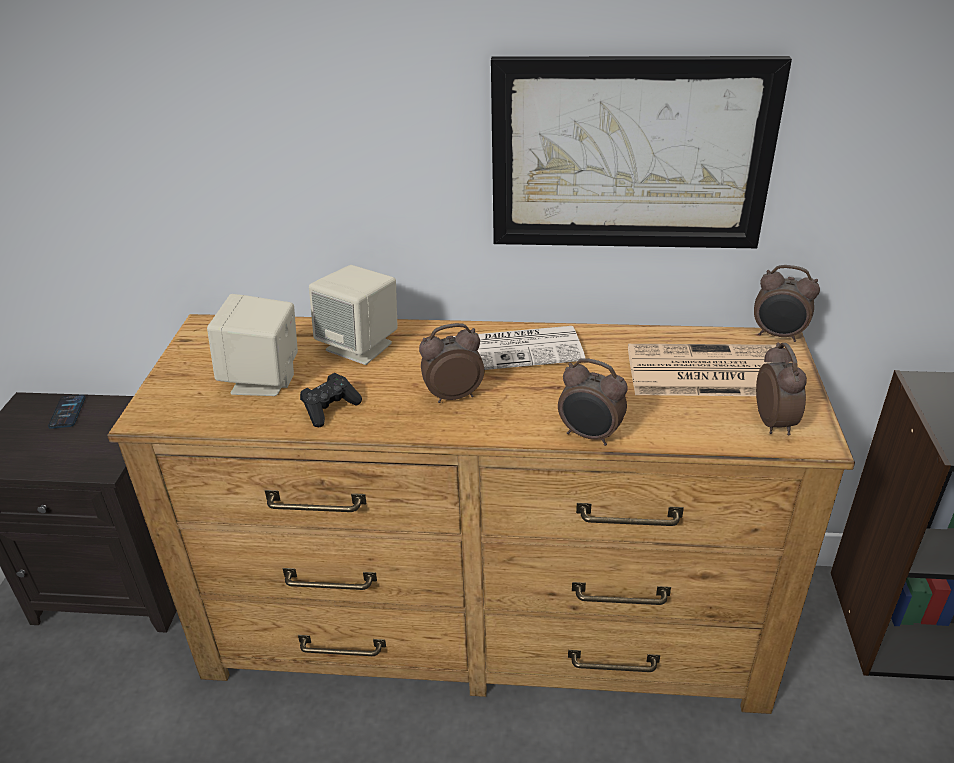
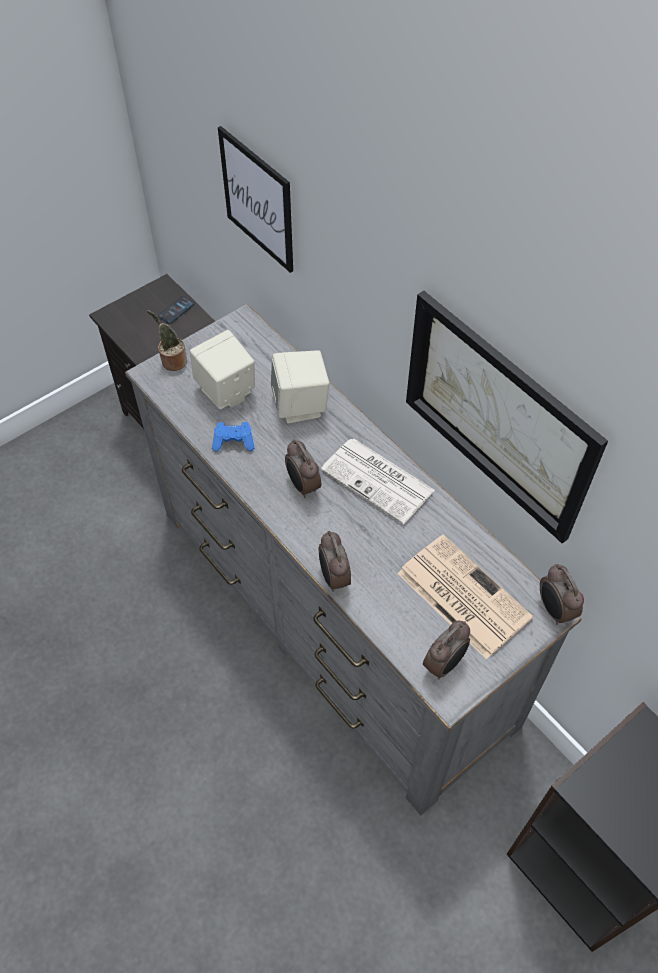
camera: 45 degrees right, 20 degrees up
brown dresser [107,314,855,714] -> grey dresser [125,304,581,816]
black game controller [300,373,362,427] -> blue game controller [212,422,254,452]
alarm clock [419,323,484,403] -> alarm clock turned 150 degrees counterclockwise [285,439,321,498]
none -> potted plant [147,310,187,371]
none -> picture [218,126,293,273]

